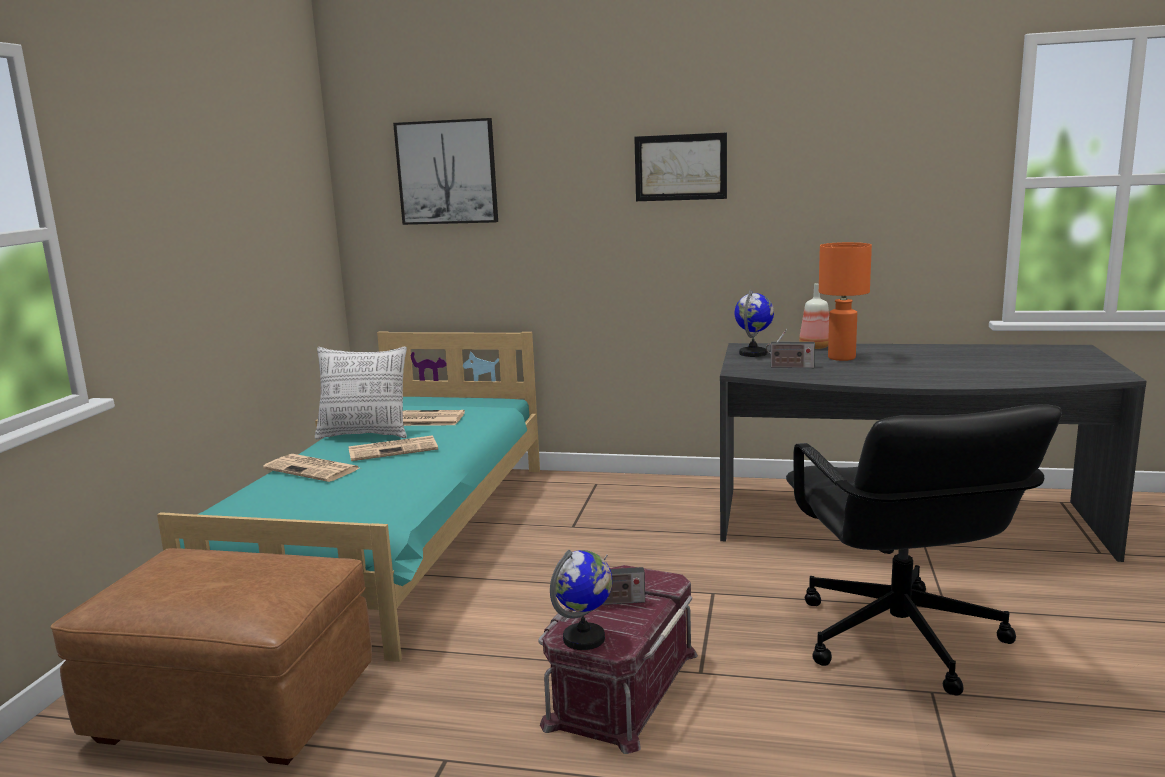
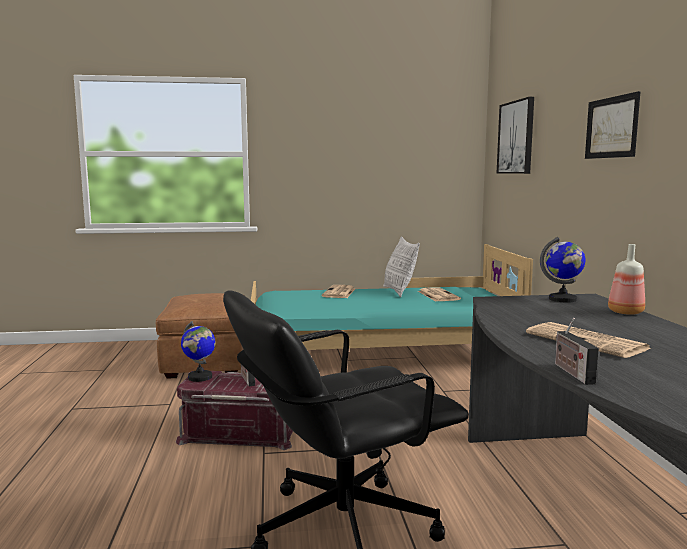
camera: 70 degrees right, 5 degrees down
newspaper [348,436,438,461] -> newspaper moved to [526,322,651,358]
radio [766,329,815,368] -> radio moved to [555,318,599,385]
orange table lamp [819,242,872,361] -> none

